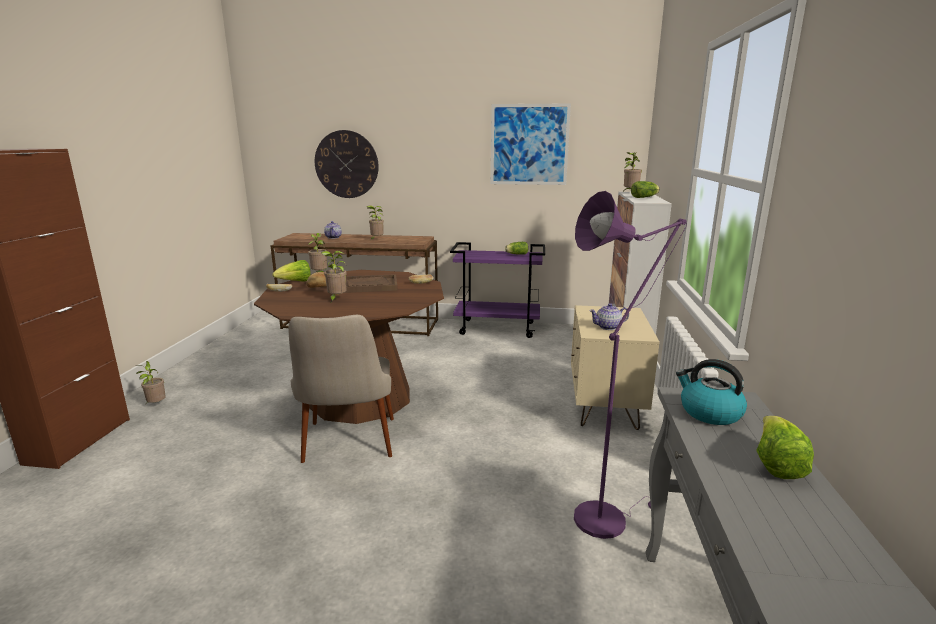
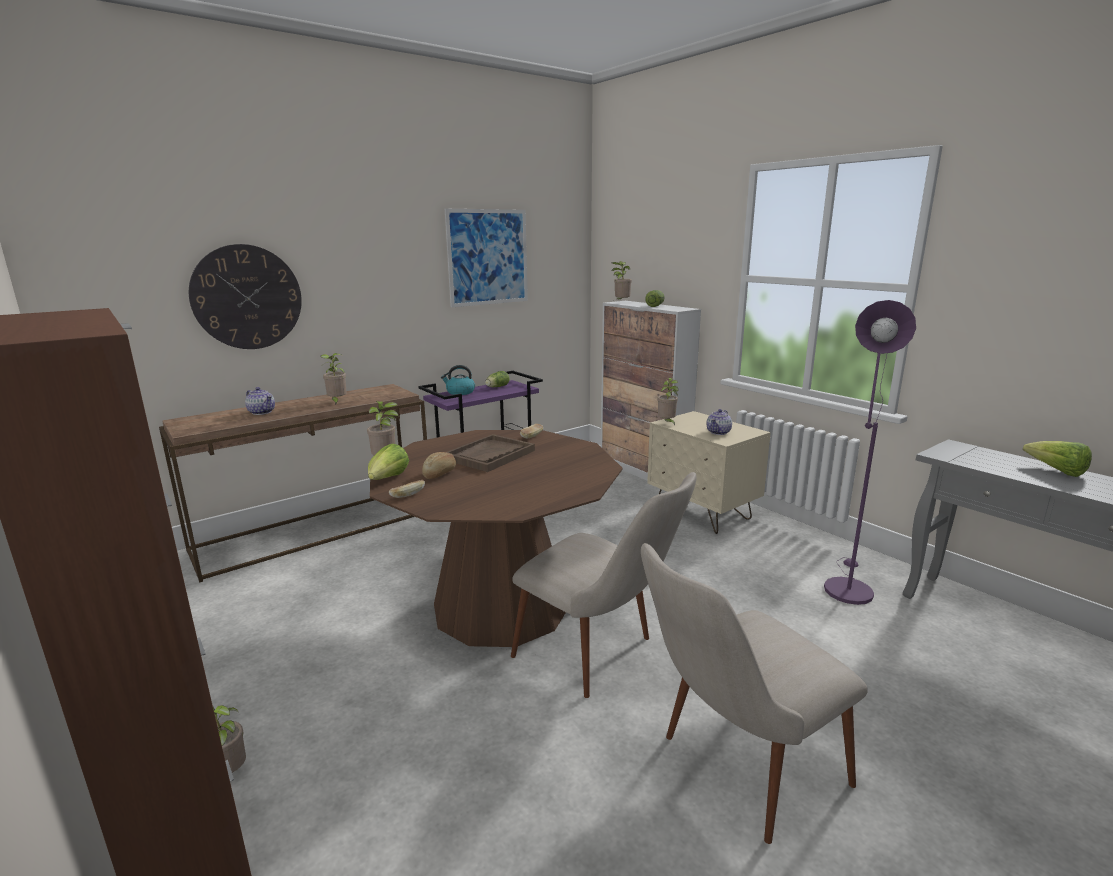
camera: 45 degrees left, 0 degrees up
potted plant [321,251,347,302] -> potted plant moved to [657,378,679,425]
kettle [676,359,747,425] -> kettle moved to [441,365,475,395]
none -> beige chair [641,543,868,844]

